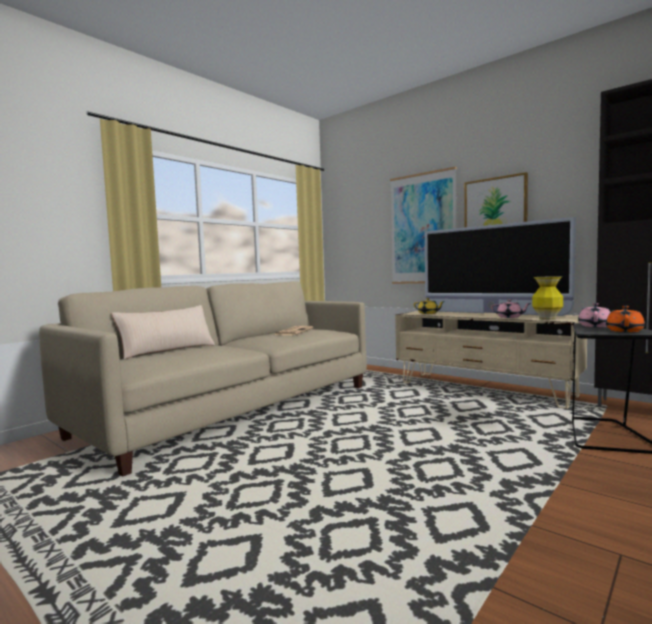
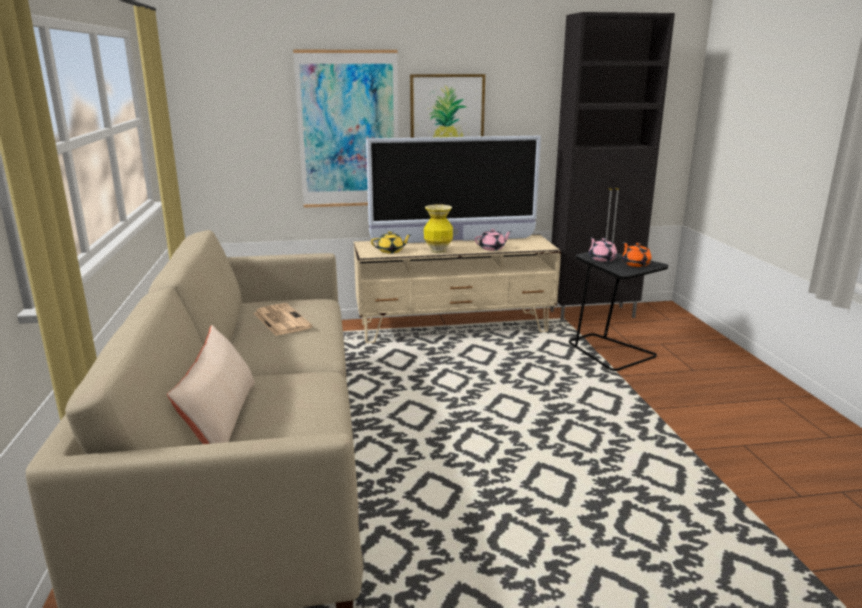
camera: 50 degrees left, 15 degrees up
vase [532,276,563,320] -> vase moved to [424,205,453,253]

